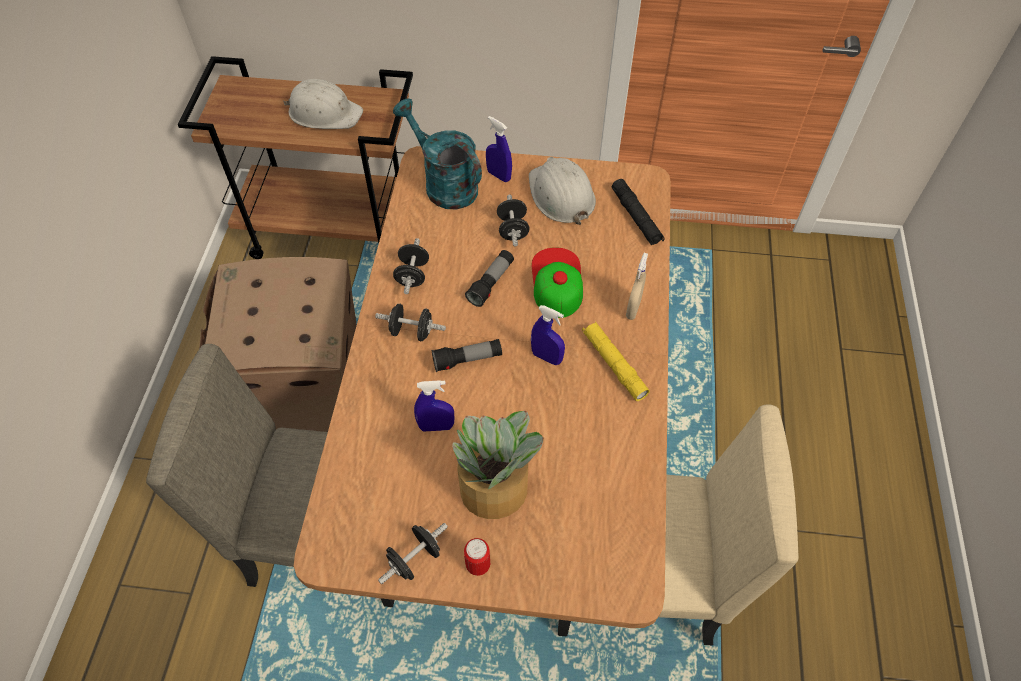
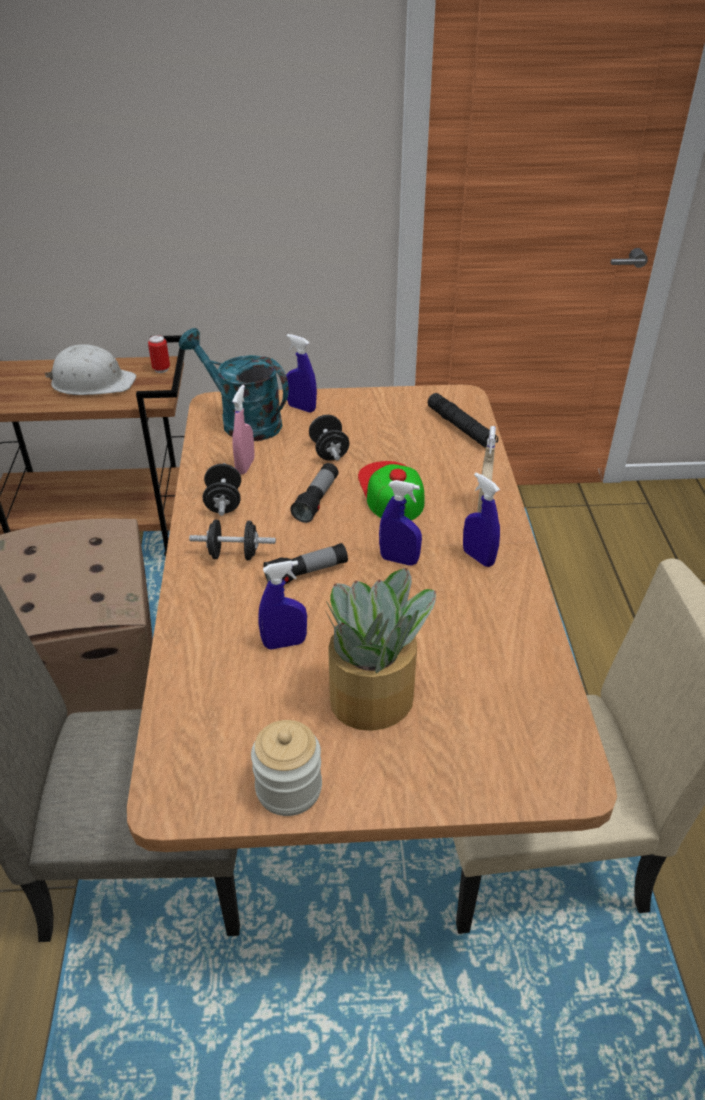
camera: 10 degrees left, 15 degrees down
black dumbbell [378,523,448,584] -> jar [251,720,322,816]
can [464,538,490,576] -> can moved to [148,335,170,373]
white hard hat [529,157,596,225] -> none
yellow flashlight [582,321,650,401] -> blue spray bottle [463,472,500,567]
none -> pink spray bottle [232,385,254,475]

